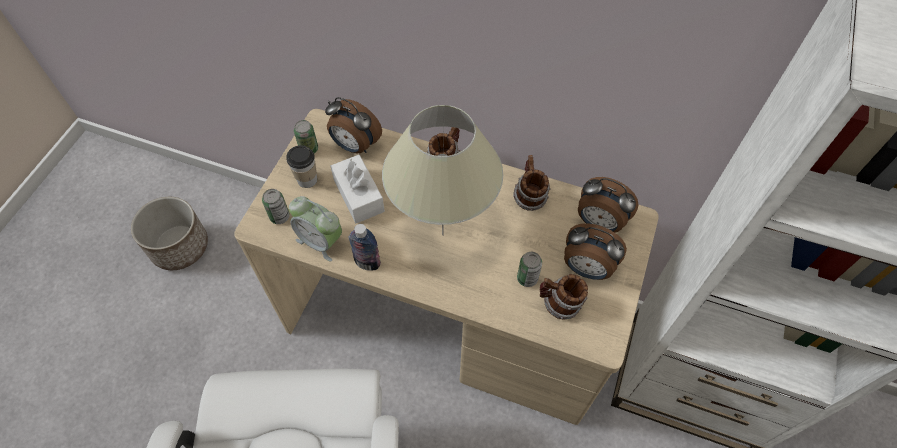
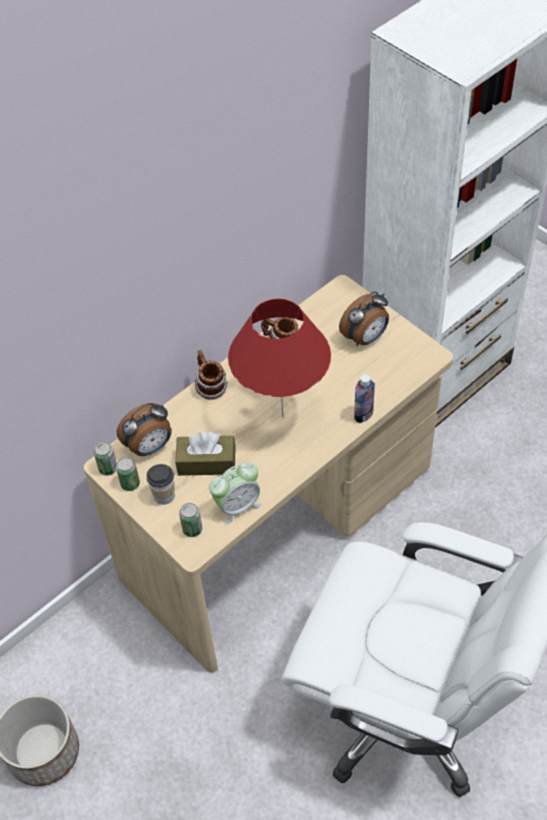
camera: 60 degrees left, 5 degrees down
white tissue box [330,155,385,223] -> brown tissue box [175,432,235,476]
bottle [349,224,381,271] -> bottle moved to [354,374,375,423]
beige table lamp [382,105,503,236] -> red table lamp [228,299,331,418]
can [517,252,542,287] -> can moved to [94,442,117,476]
mug [540,274,588,320] -> none
alarm clock [578,177,639,233] -> none

